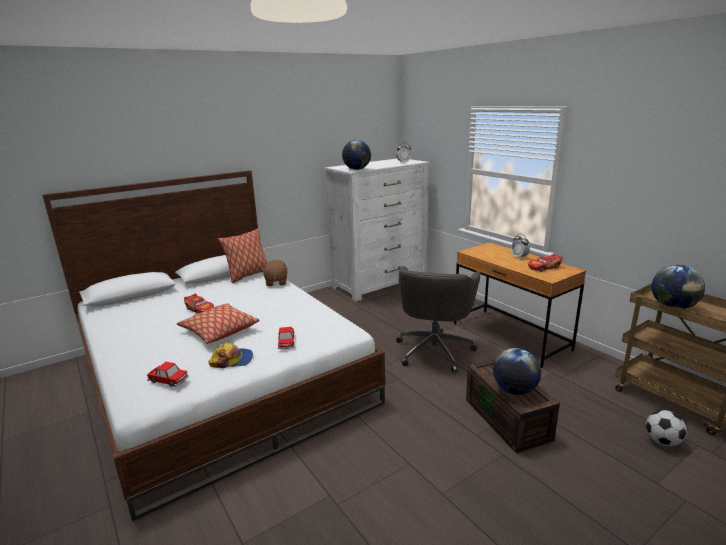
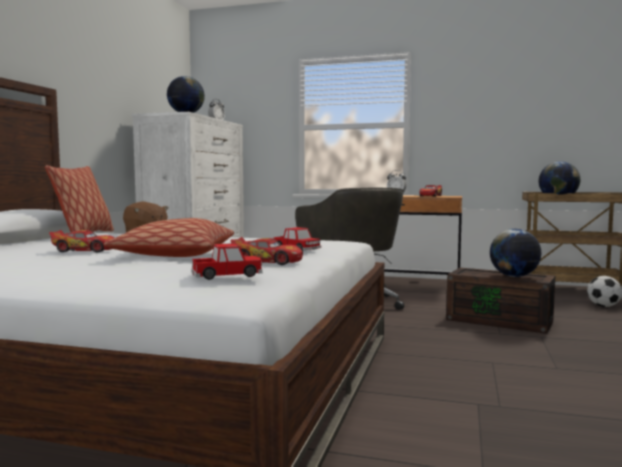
camera: 40 degrees left, 15 degrees down
cap [209,343,253,368] -> toy car [230,237,303,265]

